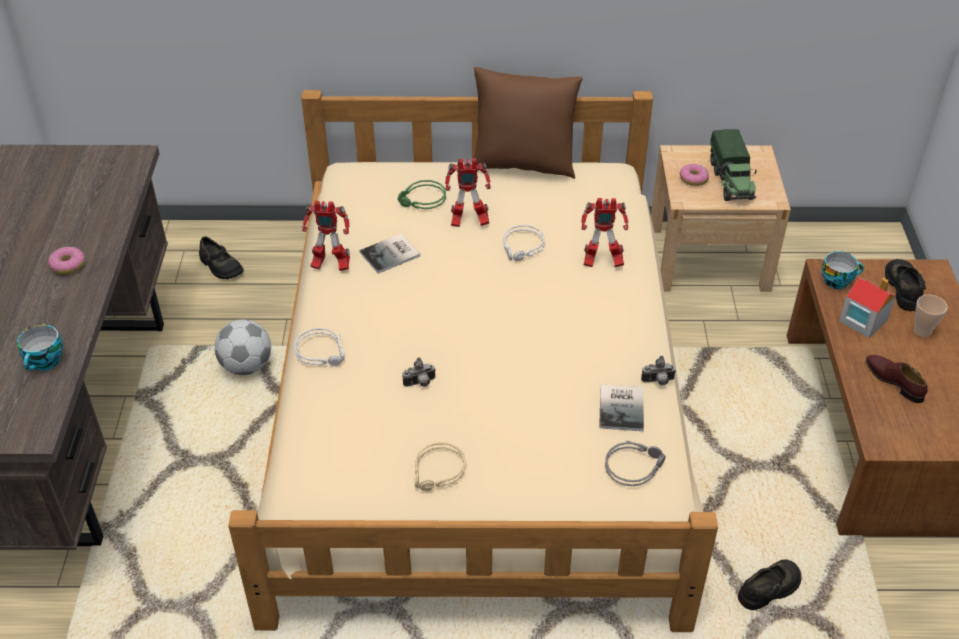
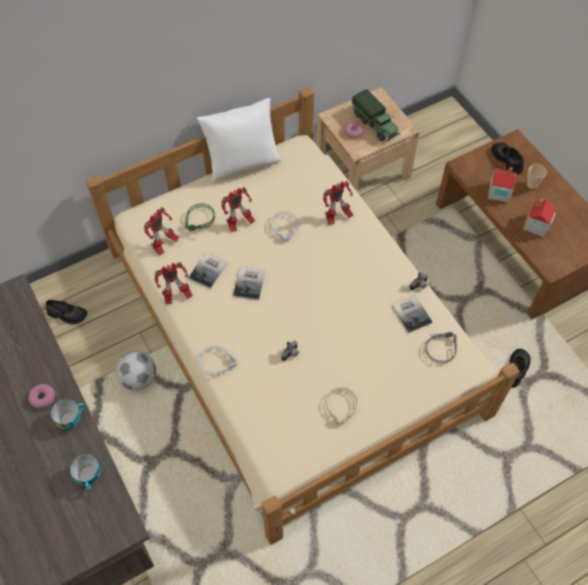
camera: 30 degrees left, 15 degrees up
brown pillow [474,67,583,179] -> white pillow [197,98,281,183]
cup [822,251,864,289] -> cup moved to [51,399,86,429]
brown shoe [866,355,928,403] -> toy house [523,199,556,237]
none -> toy robot [144,207,179,255]
none -> book [233,267,266,300]

